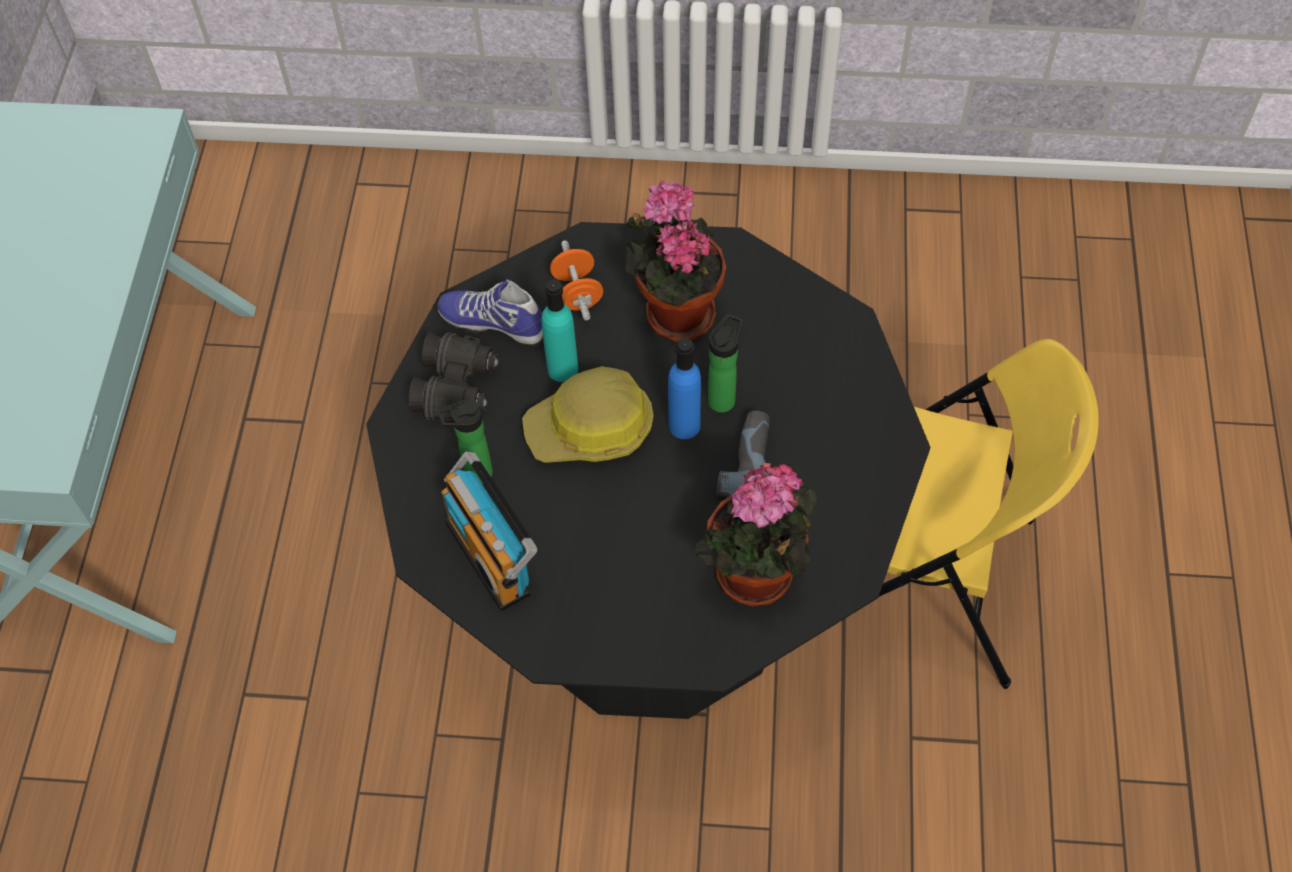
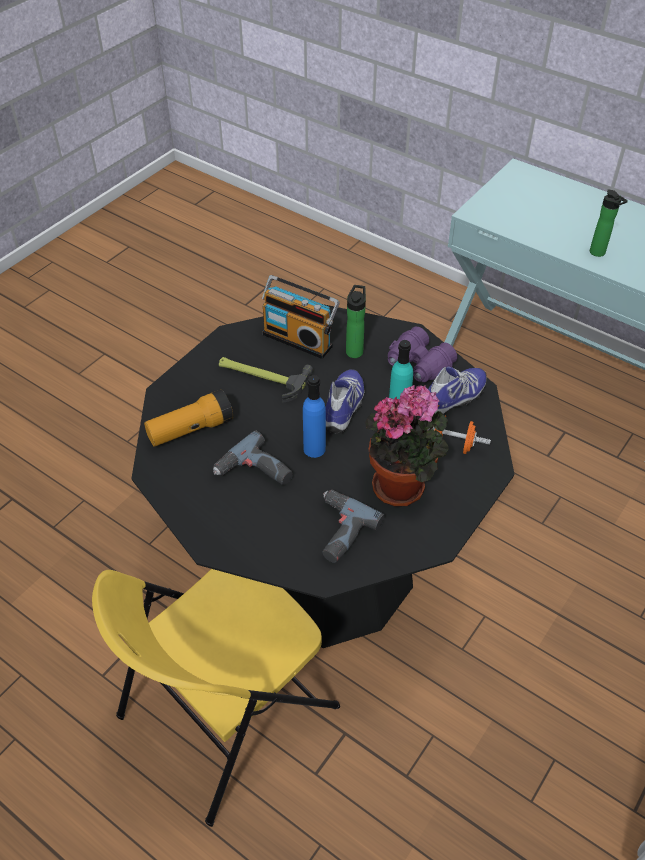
camera: 120 degrees right, 10 degrees down
black binoculars [408,332,499,423] -> purple binoculars [388,327,457,382]
radio [441,452,537,611] -> radio turned 150 degrees counterclockwise [261,275,340,359]
hard hat [522,366,654,463] -> shoe [326,369,365,434]
potted plant [694,464,817,607] -> flashlight [144,390,233,447]
bottle [708,314,743,413] -> bottle moved to [590,189,628,257]
none -> hammer [219,357,313,403]
none -> power drill [323,490,385,563]

